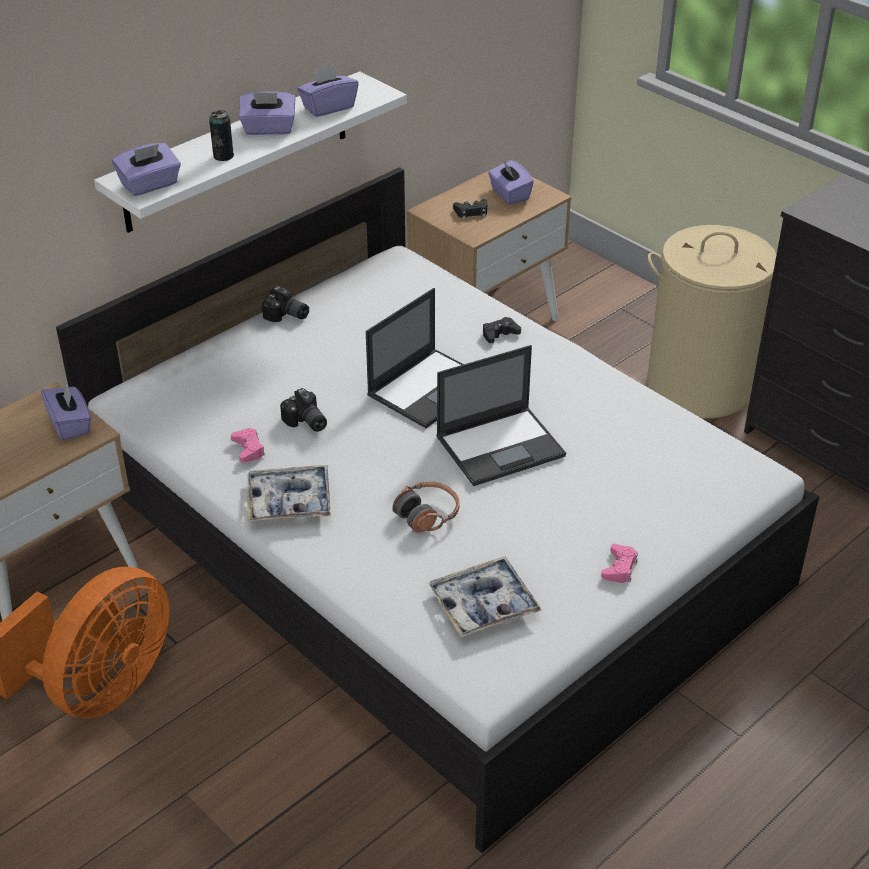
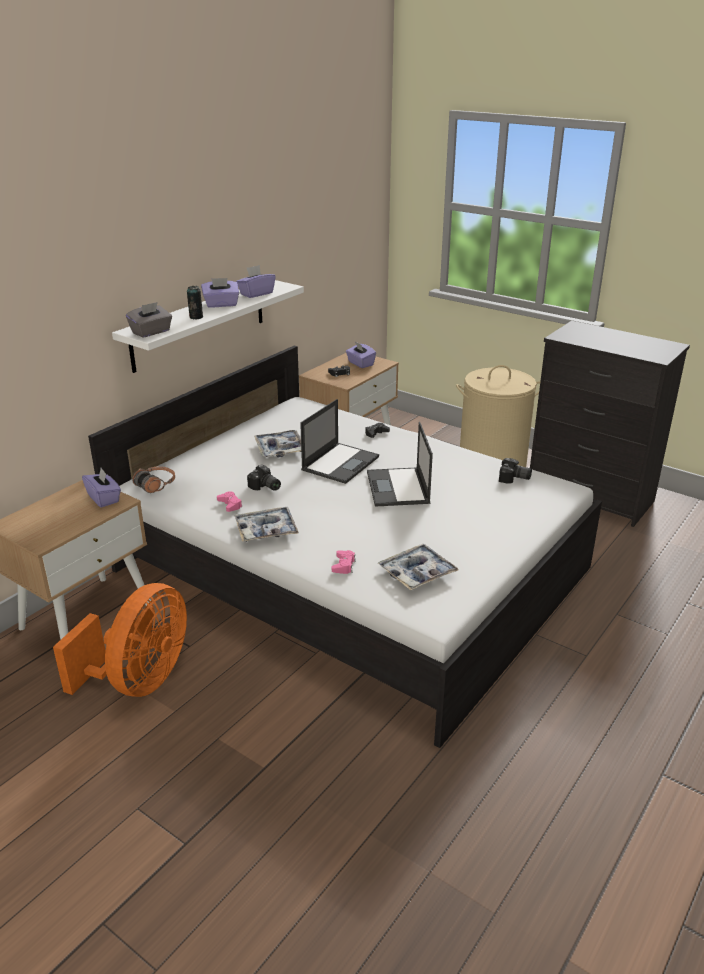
camera: 10 degrees left, 10 degrees down
purple tissue box [112,143,181,196] -> grey tissue box [126,302,172,338]
camera [262,286,309,322] -> camera moved to [499,458,532,484]
headphones [392,481,460,533] -> headphones moved to [132,466,175,493]
laptop [436,345,566,486] -> laptop turned 120 degrees clockwise [367,422,433,507]
pink game controller [601,544,638,583] -> pink game controller moved to [332,550,356,574]
none -> tray [254,430,301,457]

